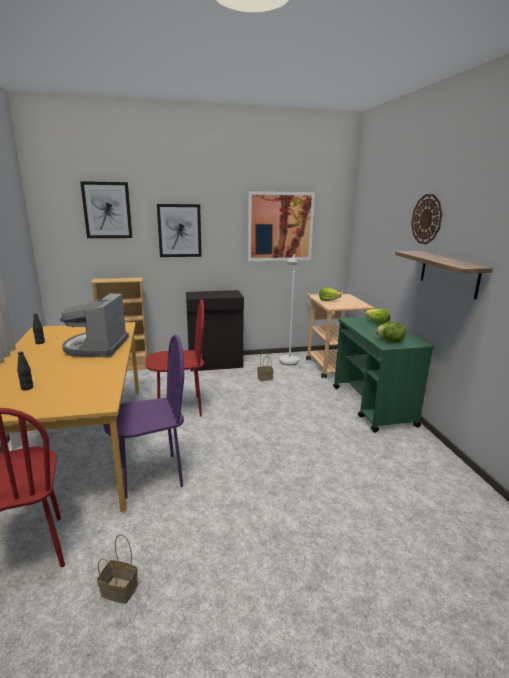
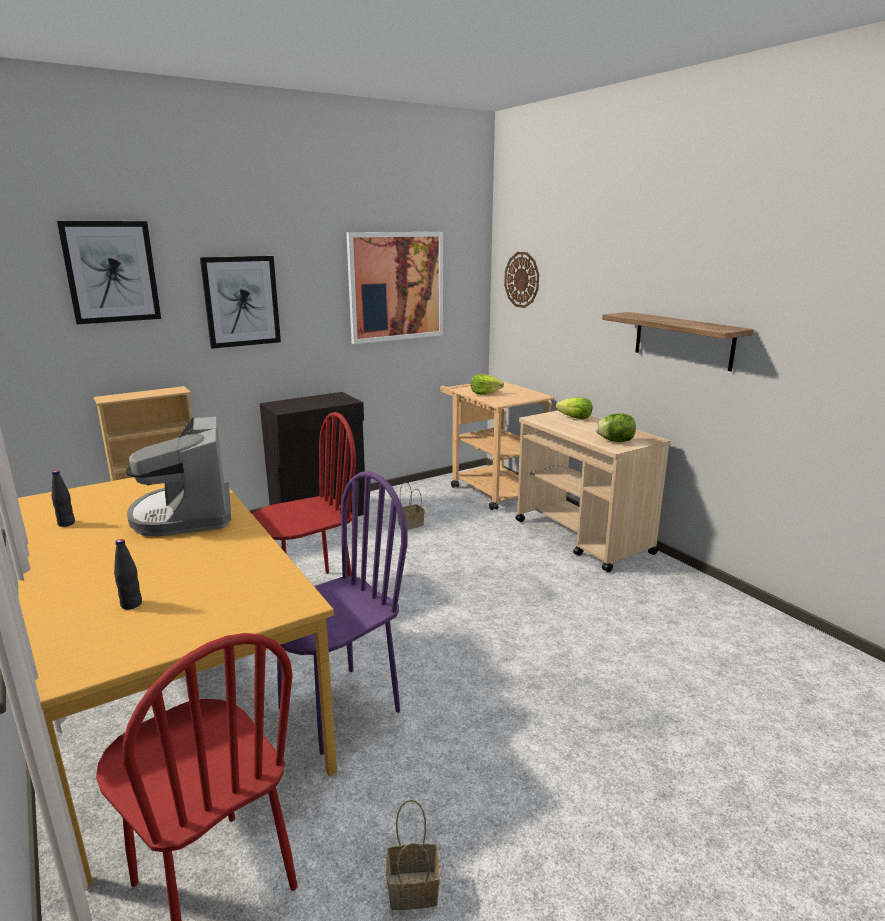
camera: 20 degrees left, 0 degrees up
white floor lamp [280,254,299,365] -> none
green cart [333,317,434,433] -> beige cart [515,410,671,572]
wall clock [411,194,442,244] -> wall clock moved to [504,252,539,308]

